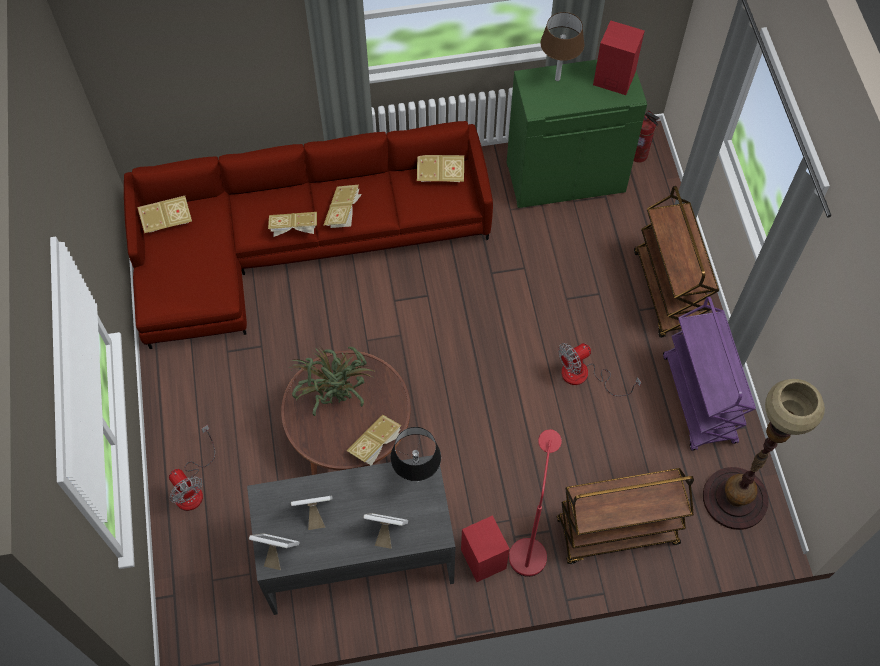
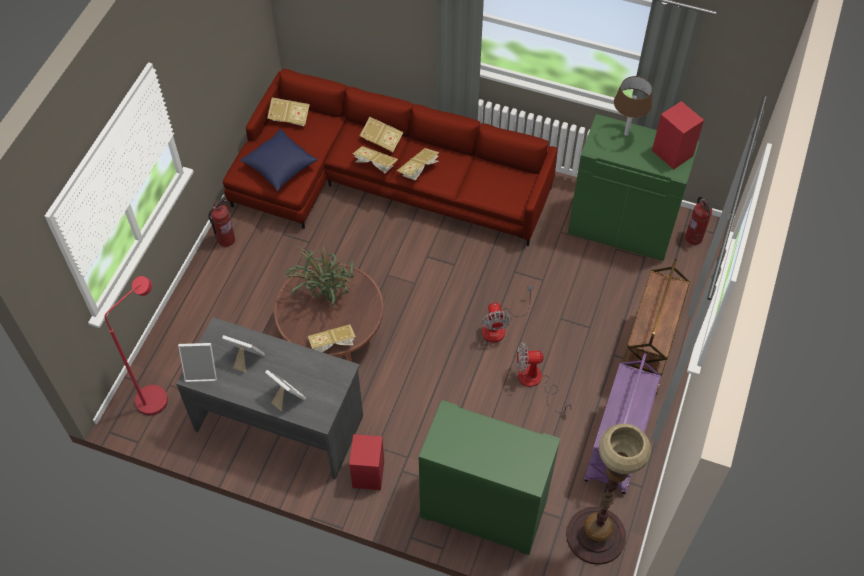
camera: 30 degrees right, 5 degrees down
fan [169,425,215,511] -> fan moved to [482,286,533,342]
picture frame [249,533,299,570] -> picture frame turned 135 degrees clockwise [178,343,217,382]
black table lamp [390,427,441,483] -> none
book [417,155,464,182] -> book moved to [360,117,404,152]
red floor lamp [509,429,562,577] -> red floor lamp moved to [104,276,168,415]
brown cart [557,468,694,564] -> green cabinet [419,400,560,555]
none -> fire extinguisher [208,196,235,247]
none -> blue pillow [240,129,318,191]

